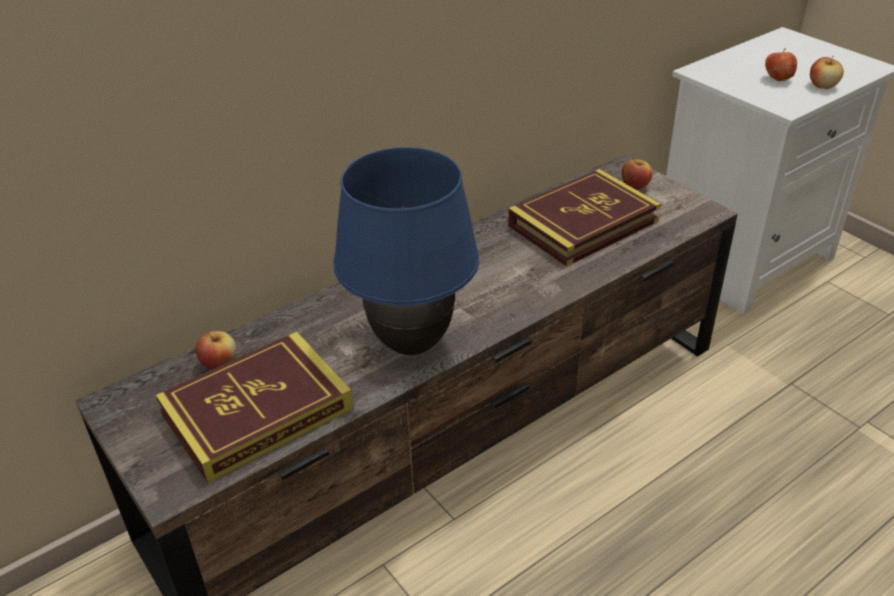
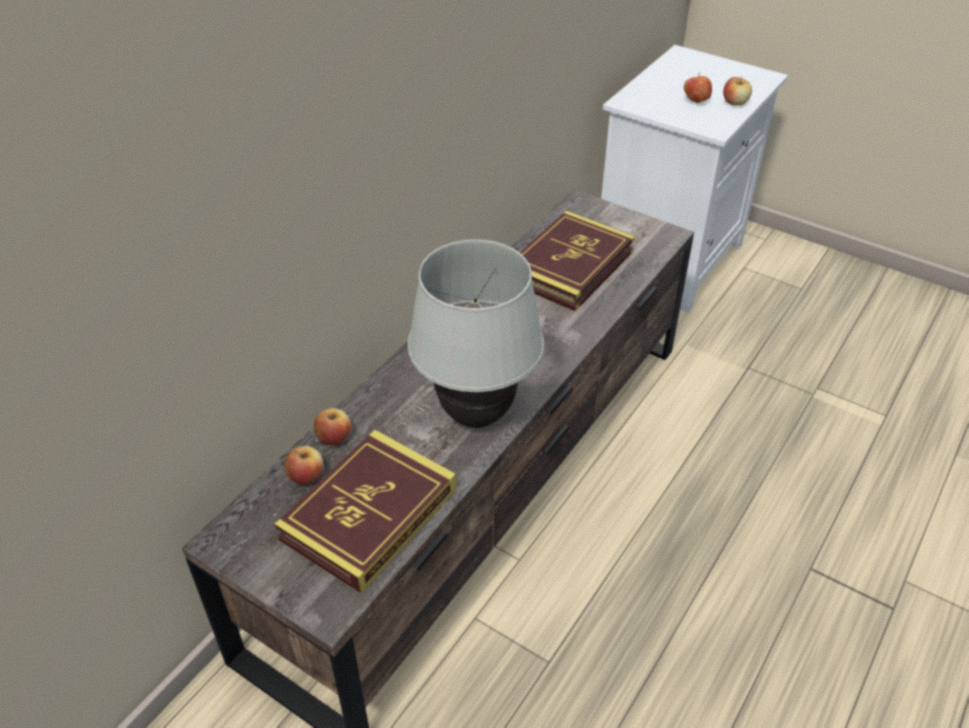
camera: 20 degrees left, 5 degrees up
blue table lamp [333,147,479,355] -> white table lamp [408,240,544,428]
apple [621,159,653,190] -> apple moved to [314,408,351,445]

